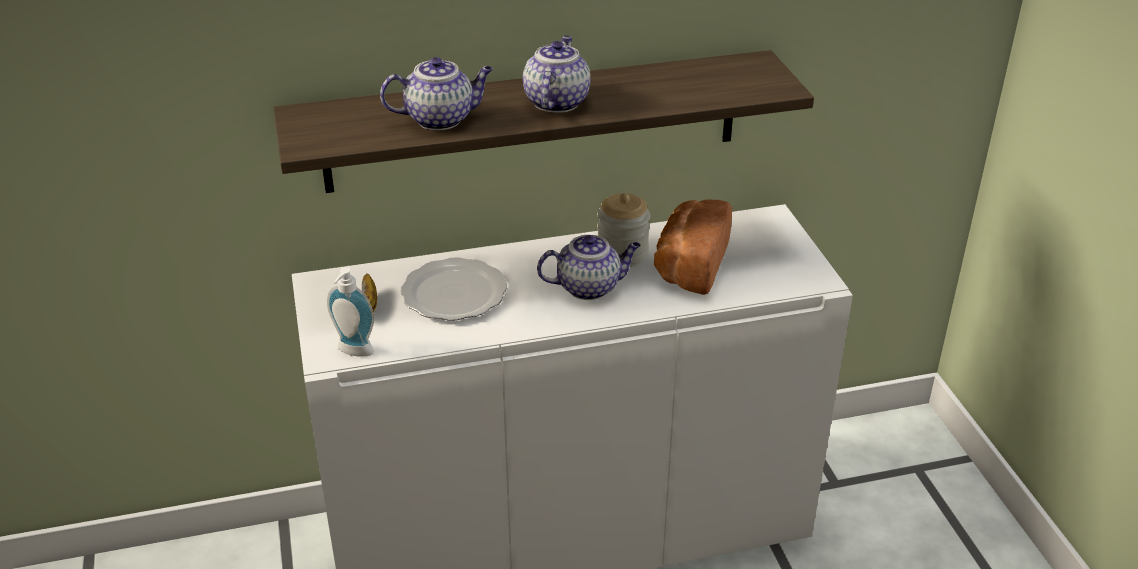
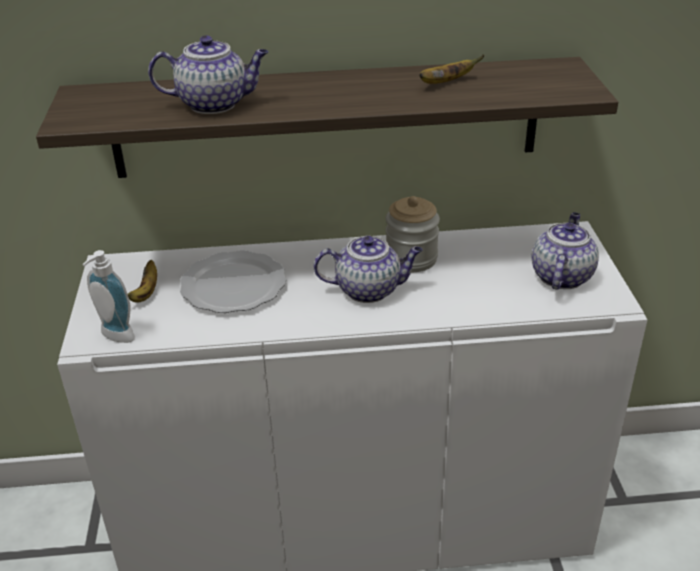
camera: 10 degrees right, 0 degrees up
teapot [523,36,591,113] -> teapot moved to [532,212,599,290]
bread [654,199,732,295] -> none
none -> banana [419,55,485,84]

